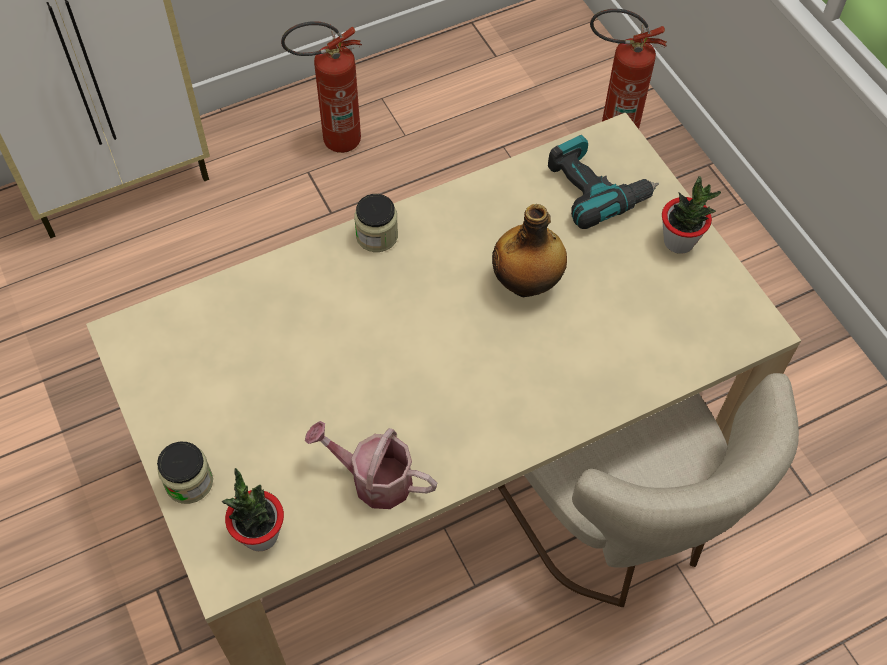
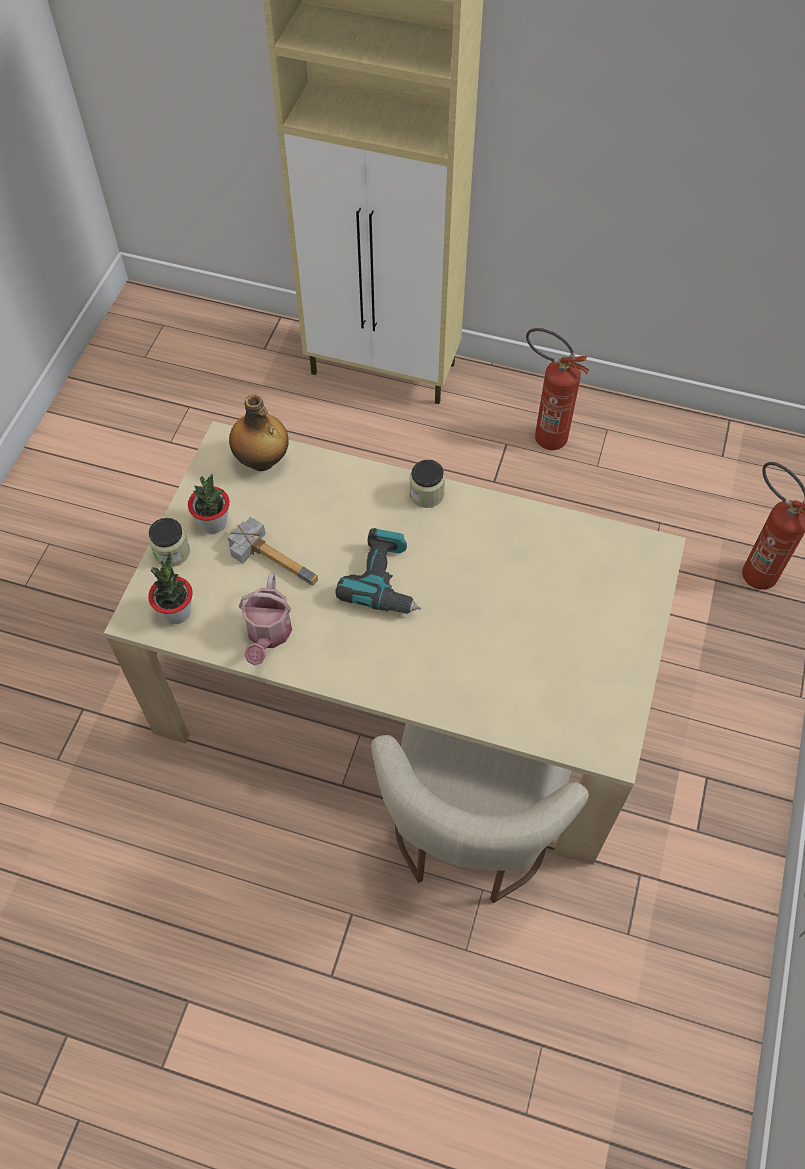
camera: 45 degrees right, 0 degrees up
watering can [305,421,437,509] -> watering can turned 150 degrees counterclockwise [239,573,292,666]
bottle [492,204,567,297] -> bottle moved to [229,394,289,471]
power drill [548,135,659,229] -> power drill moved to [335,528,421,614]
potted plant [662,176,721,254] -> potted plant moved to [188,474,230,533]
none -> hammer [228,517,318,586]

